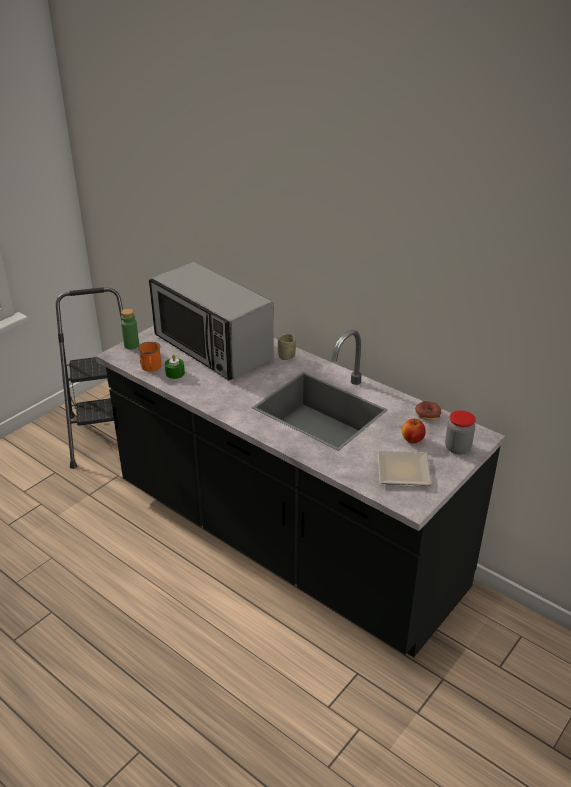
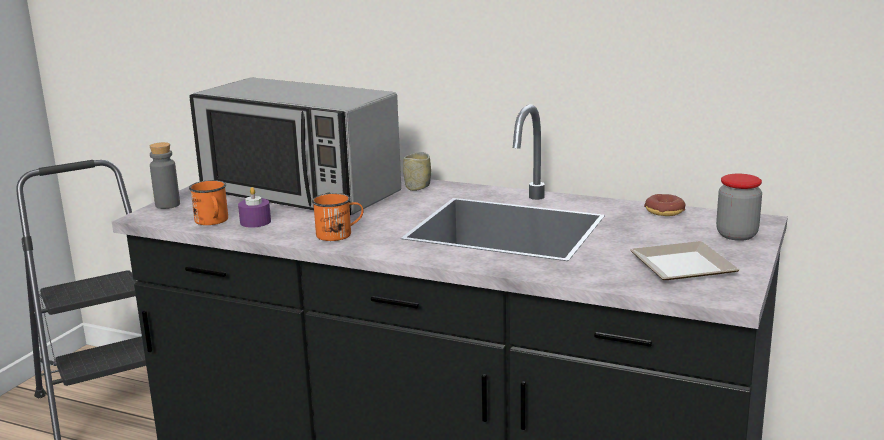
camera: 15 degrees left, 15 degrees down
green bottle [121,309,139,349] -> grey bottle [149,142,180,209]
green candle [165,354,185,379] -> purple candle [238,187,271,228]
apple [402,419,426,444] -> none
none -> orange mug [312,193,364,241]

